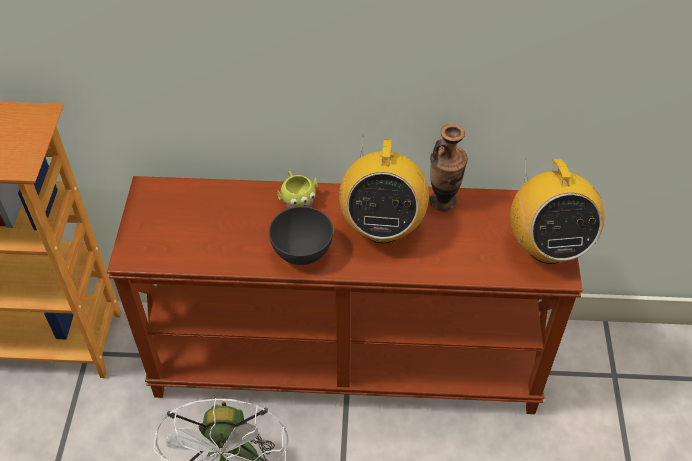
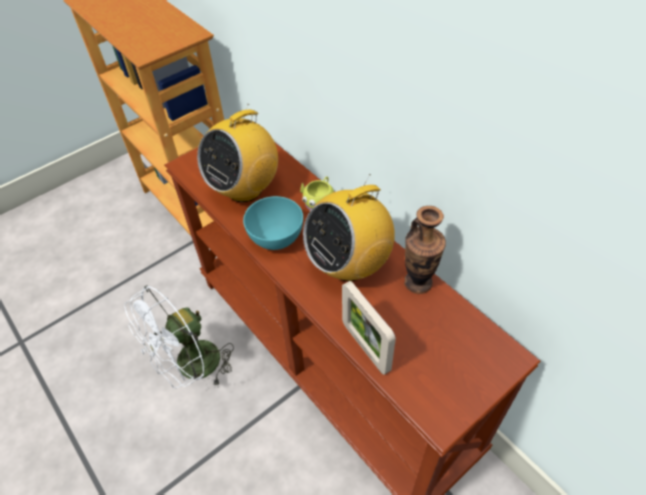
camera: 50 degrees right, 0 degrees up
grey bowl [269,206,333,265] -> turquoise bowl [243,196,303,250]
radio [510,159,604,264] -> radio moved to [197,104,278,202]
none -> picture frame [342,281,396,375]

